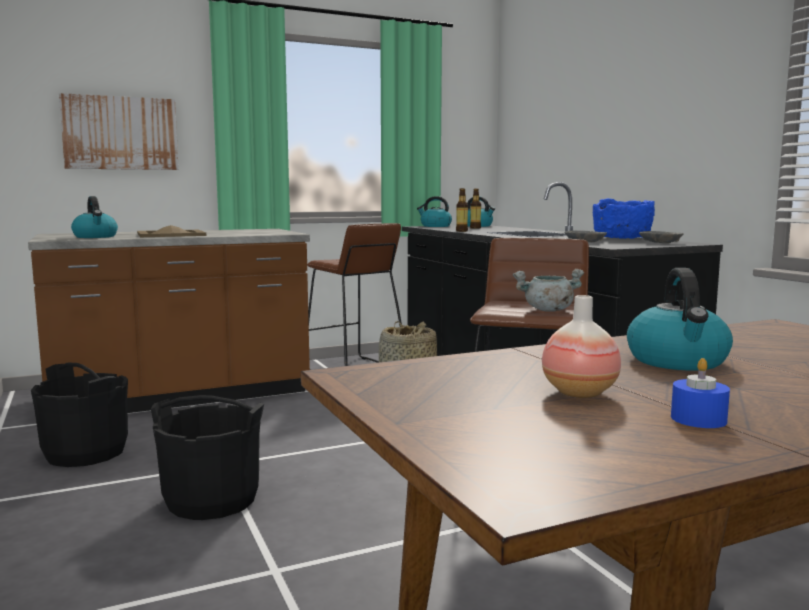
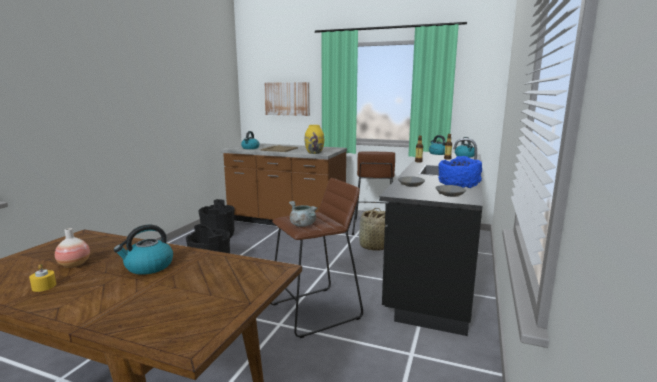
camera: 45 degrees right, 5 degrees up
blue candle [671,358,730,428] -> yellow candle [29,264,56,292]
none -> yellow vase [305,125,324,154]

